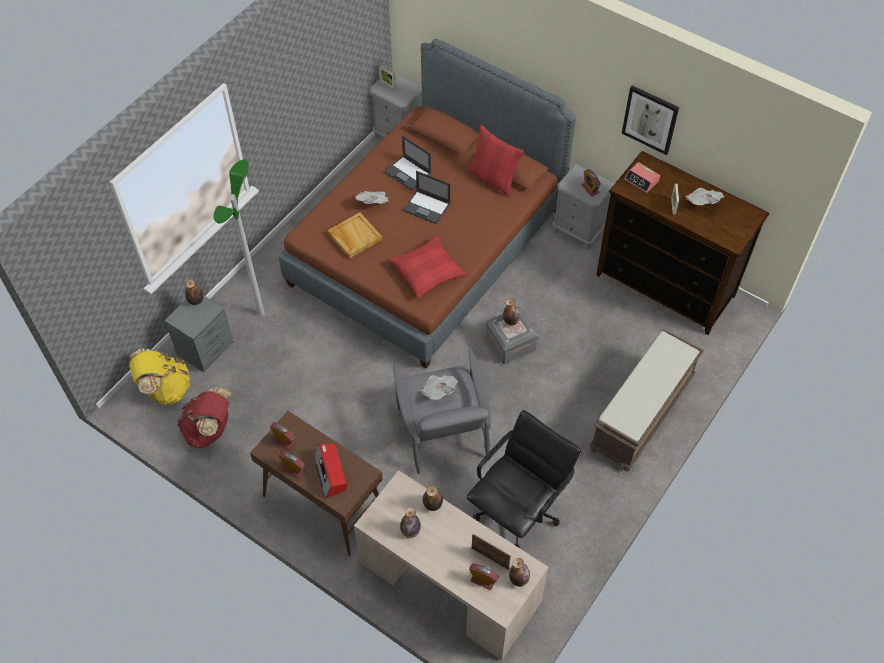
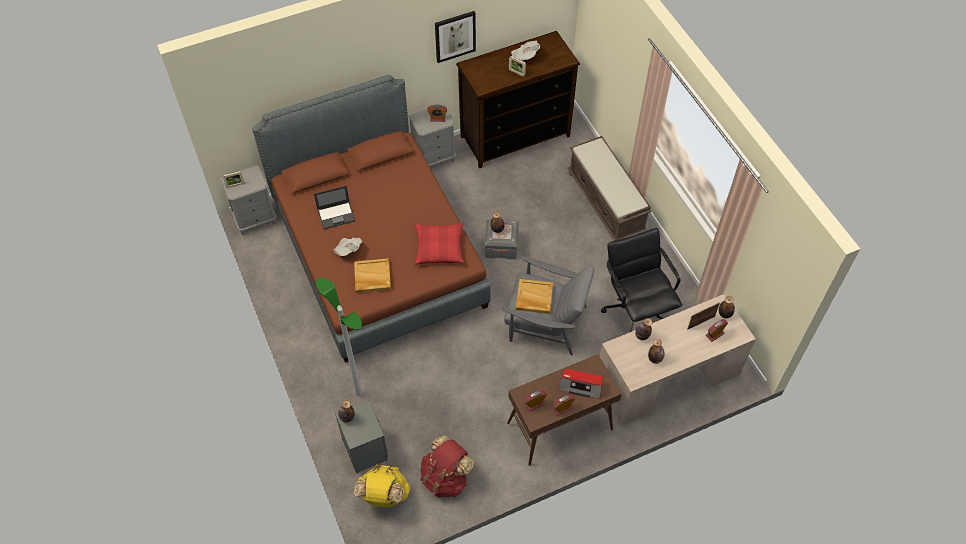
camera: 60 degrees left, 0 degrees up
laptop [403,171,450,224] -> none
newspaper [421,375,458,400] -> beige tray [516,279,553,314]
red pillow [468,125,525,197] -> none
alarm clock [624,162,660,193] -> none

